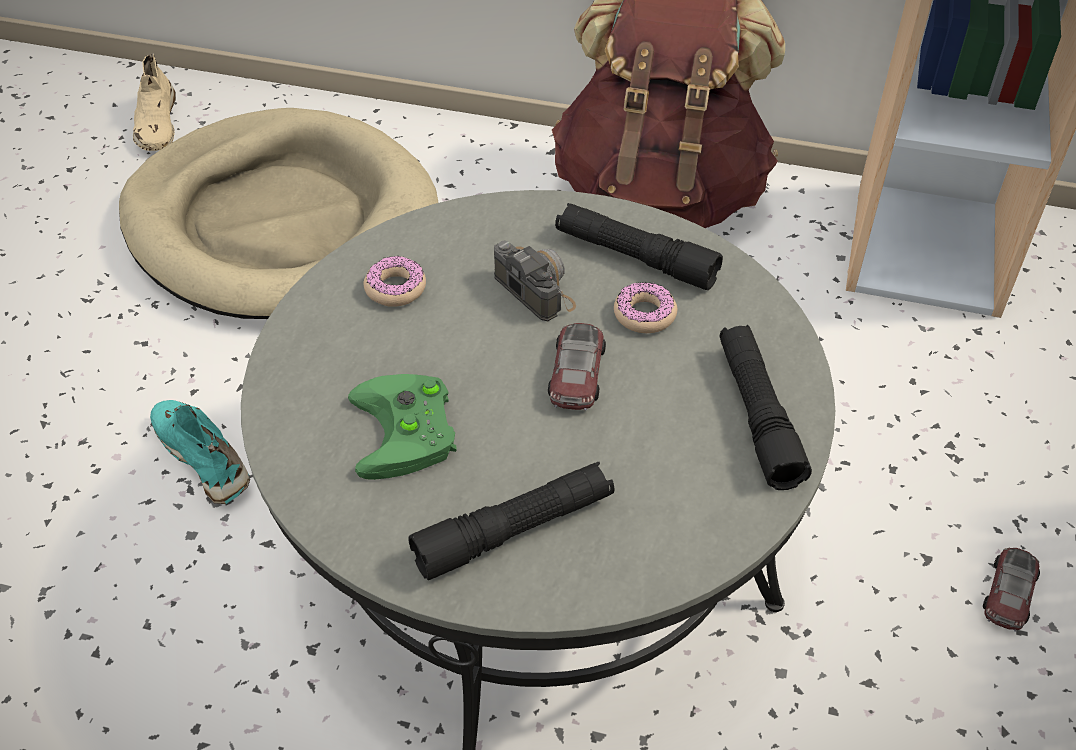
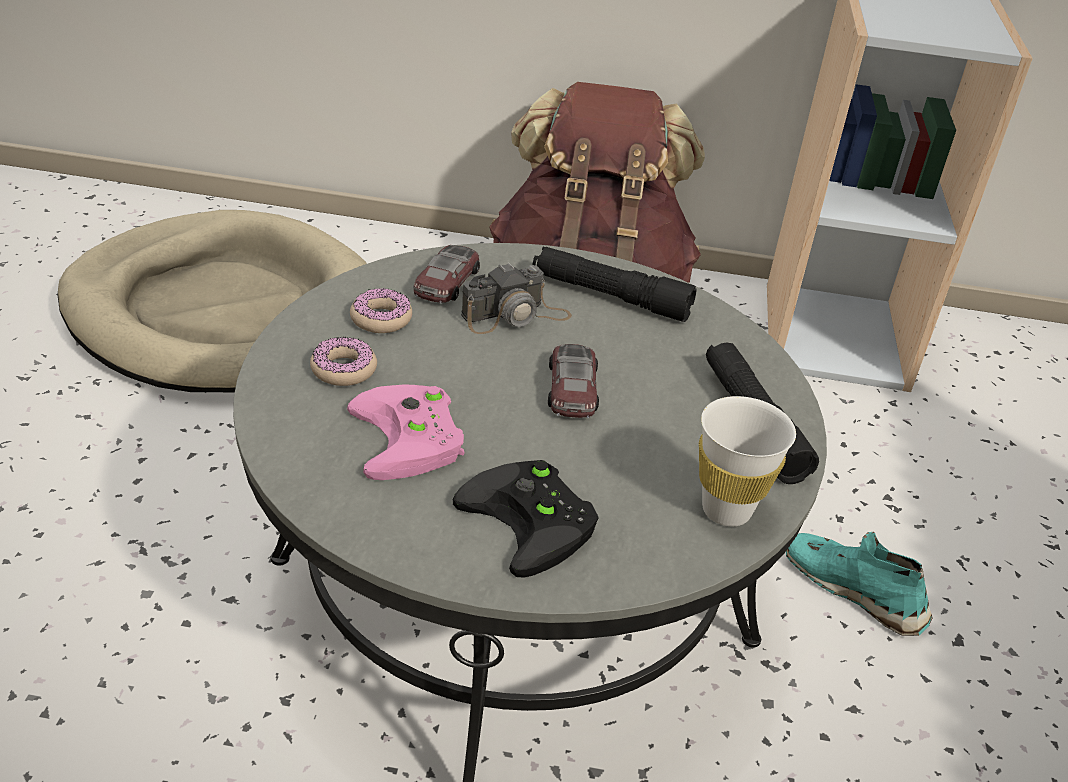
camera: 10 degrees left, 10 degrees down
beige shoe [133,53,176,151] -> none
turquoise shoe [150,400,250,504] -> turquoise shoe moved to [786,532,933,636]
green game controller [348,374,457,480] -> pink game controller [347,384,465,480]
black flashlight [408,462,614,580] -> black game controller [453,460,599,578]
camera [494,241,576,321] -> camera turned 105 degrees clockwise [461,262,572,334]
donut [614,282,677,333] -> donut moved to [310,337,377,386]
toy car [983,548,1040,632] -> toy car moved to [413,245,480,303]
none -> white cup [699,396,796,526]

